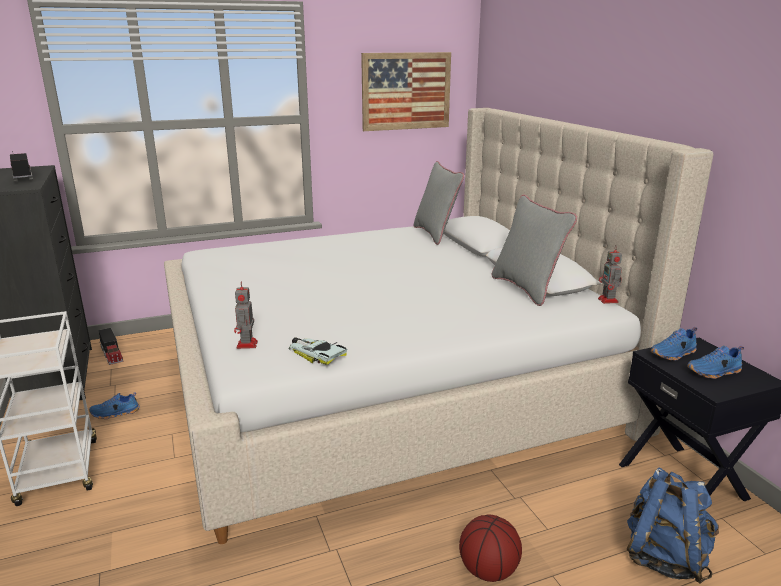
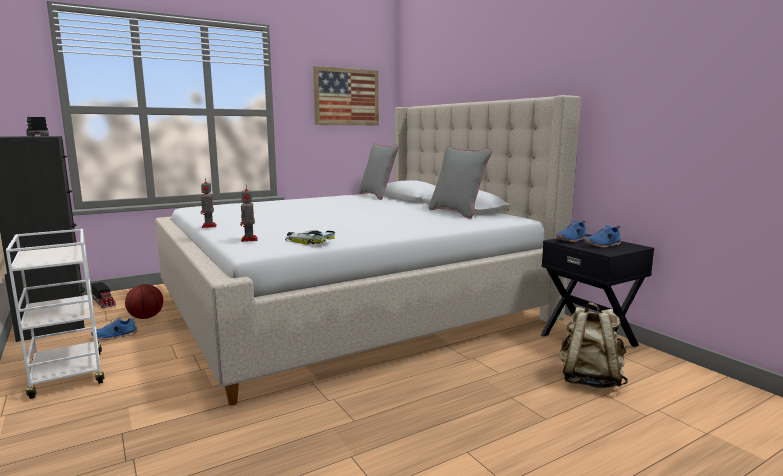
camera: 10 degrees left, 10 degrees down
basketball [459,515,522,582] -> basketball moved to [125,284,163,319]
toy robot [598,245,622,304] -> toy robot moved to [201,177,217,228]
blue backpack [627,467,719,583] -> beige backpack [559,302,628,388]

